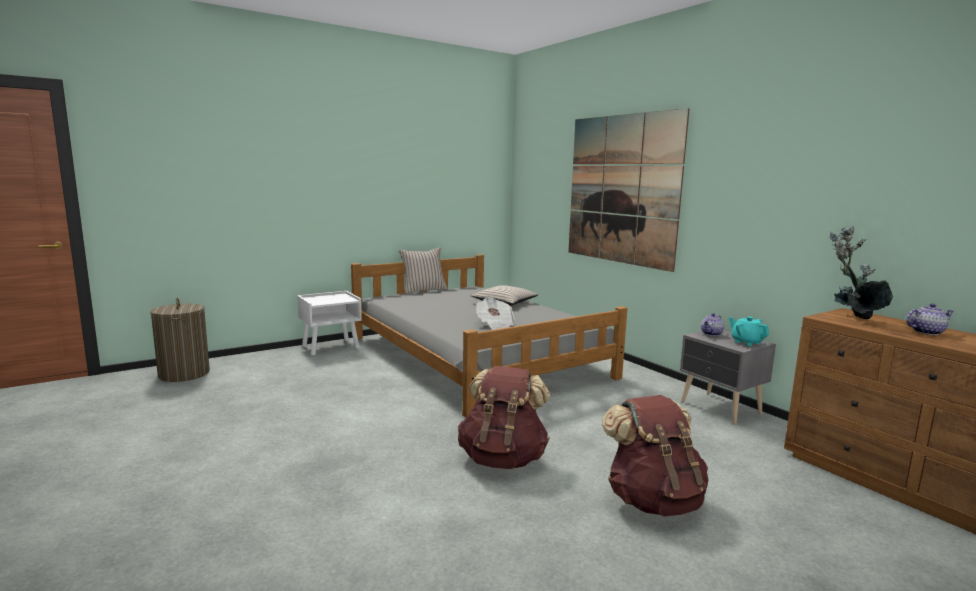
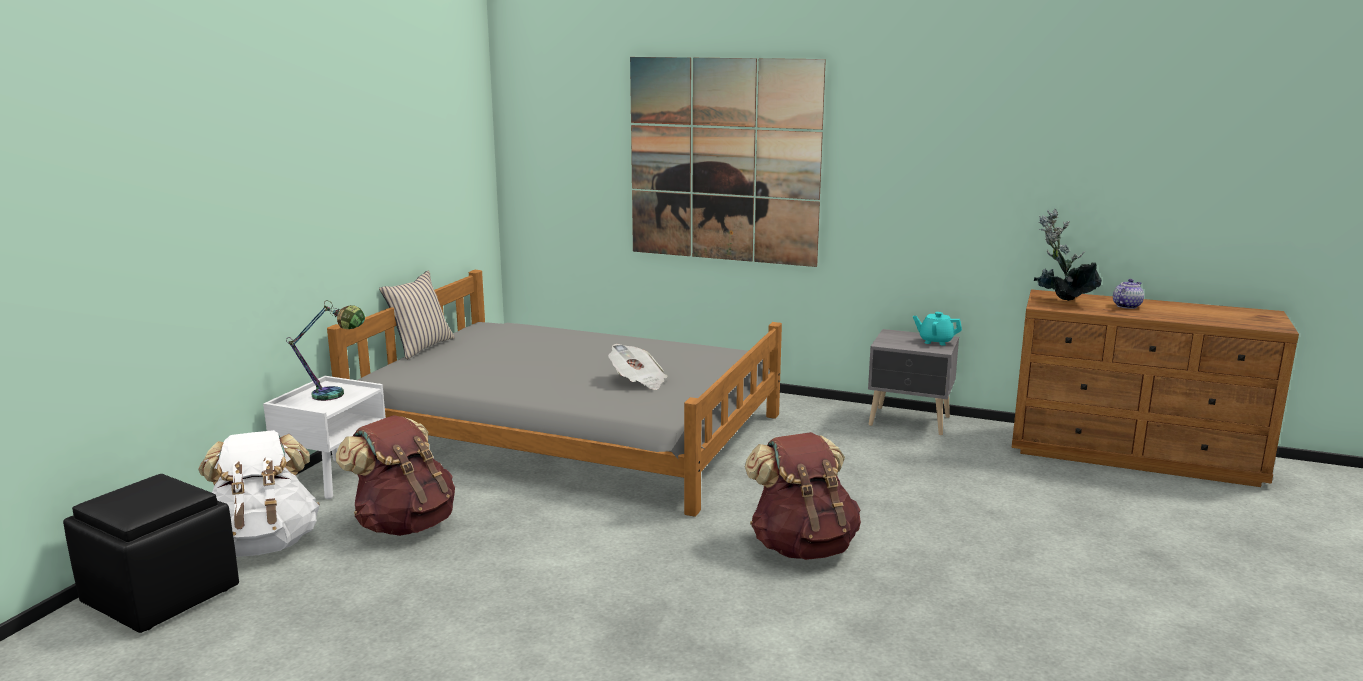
camera: 35 degrees left, 5 degrees up
laundry basket [150,298,210,382] -> black ottoman [63,474,239,633]
beige pillow [471,285,538,306] -> none
brown backpack [602,395,709,517] -> brown backpack moved to [336,415,455,536]
teapot [701,313,724,336] -> none
none -> white backpack [198,430,320,557]
none -> table lamp [286,300,365,401]

